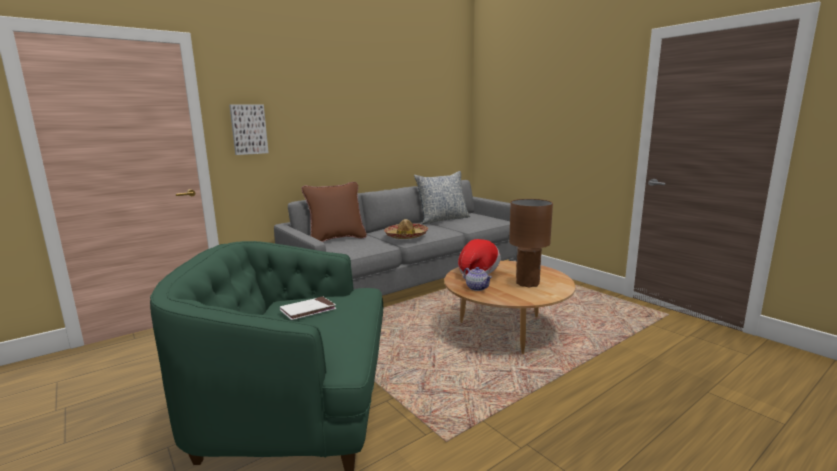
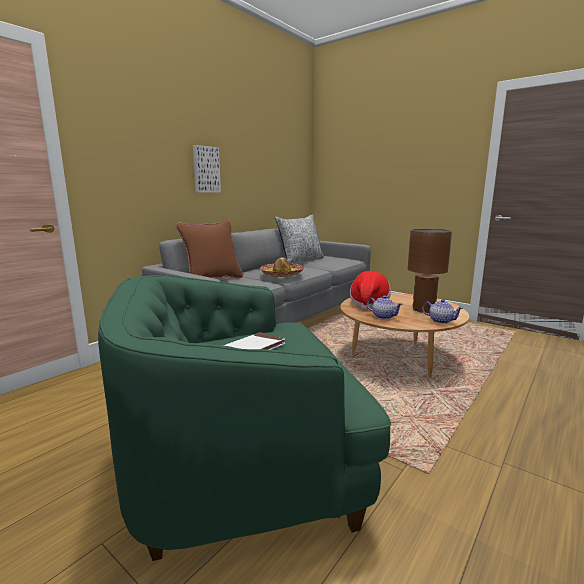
camera: 15 degrees left, 0 degrees up
picture [229,104,269,155] -> picture moved to [193,145,221,193]
none -> teapot [422,299,463,324]

